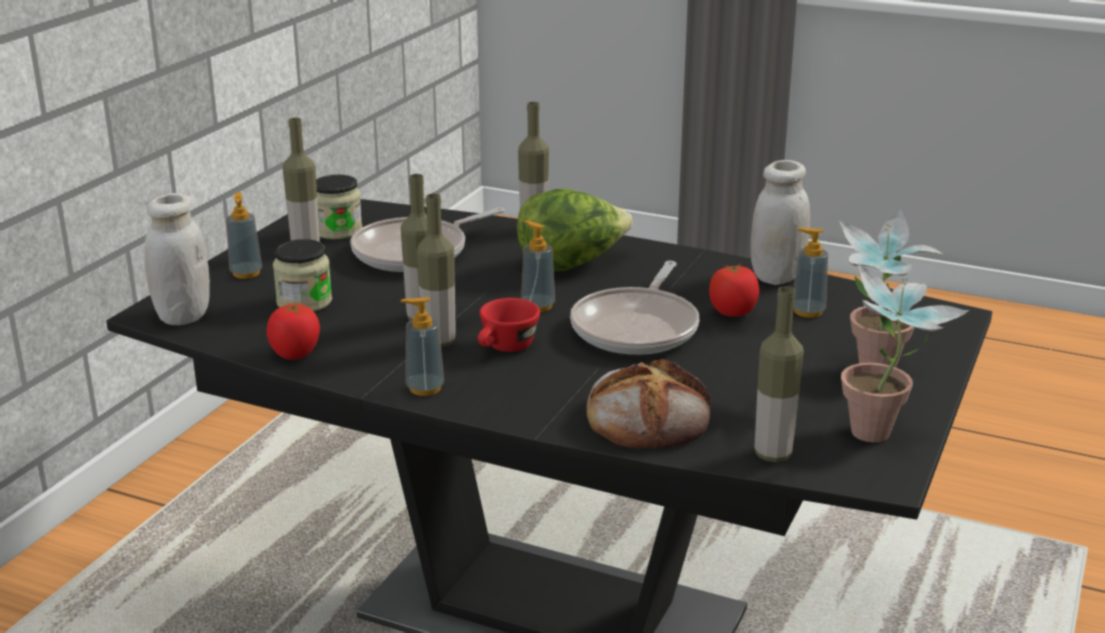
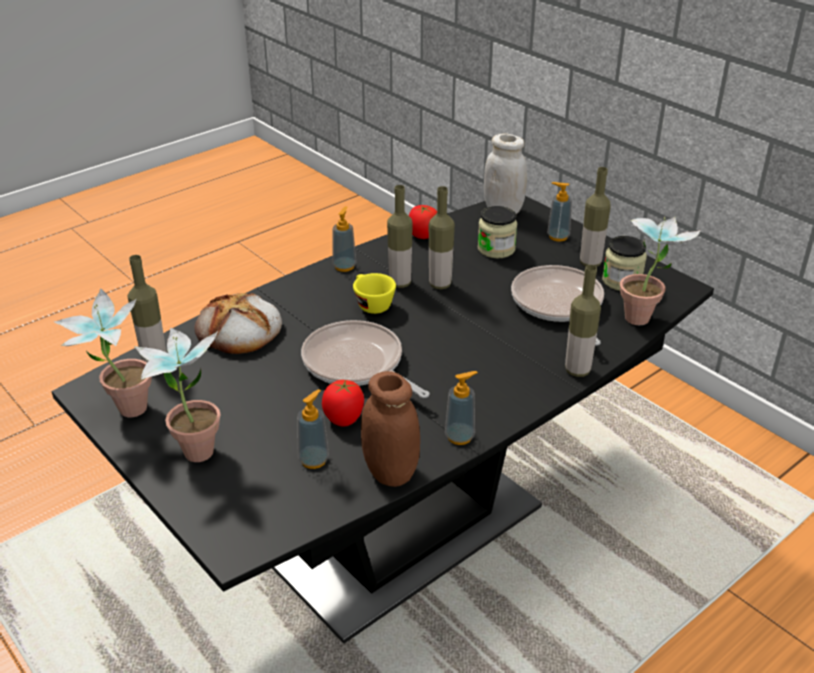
camera: 115 degrees right, 10 degrees up
red cup [478,298,540,352] -> yellow cup [353,273,396,314]
lettuce [517,189,633,271] -> none
soap dispenser [521,220,555,312] -> soap dispenser moved to [445,371,478,445]
white jar [751,160,810,285] -> brown jar [361,371,420,487]
none -> potted plant [620,217,701,325]

